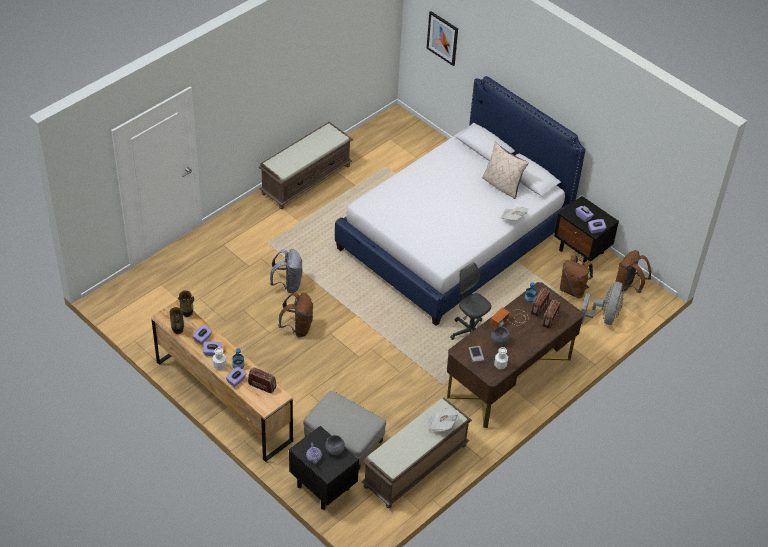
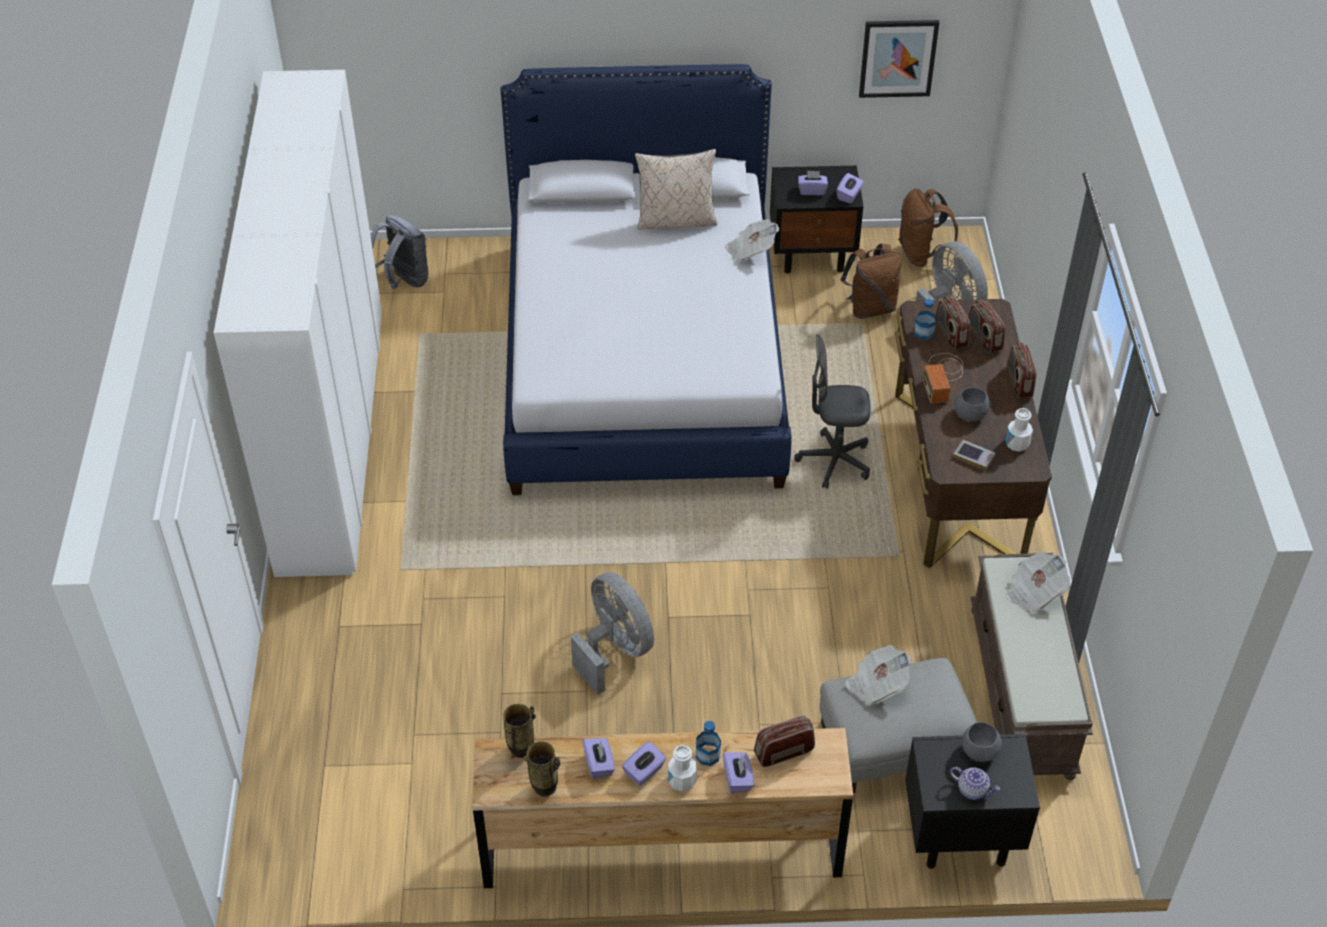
camera: 45 degrees left, 0 degrees up
brown bench [259,122,353,209] -> white wardrobe [214,70,382,577]
grey backpack [270,249,302,293] -> grey backpack moved to [371,215,429,289]
brown backpack [278,292,313,338] -> grey fan [571,572,654,695]
picture [427,11,458,66] -> picture moved to [859,20,939,98]
none -> newspaper [846,645,912,706]
none -> radio [1007,342,1036,398]

